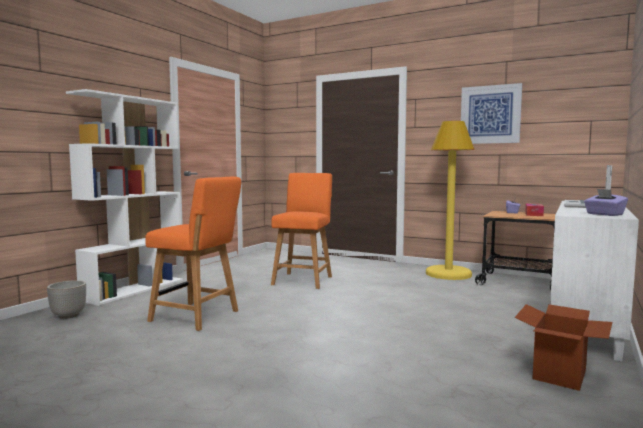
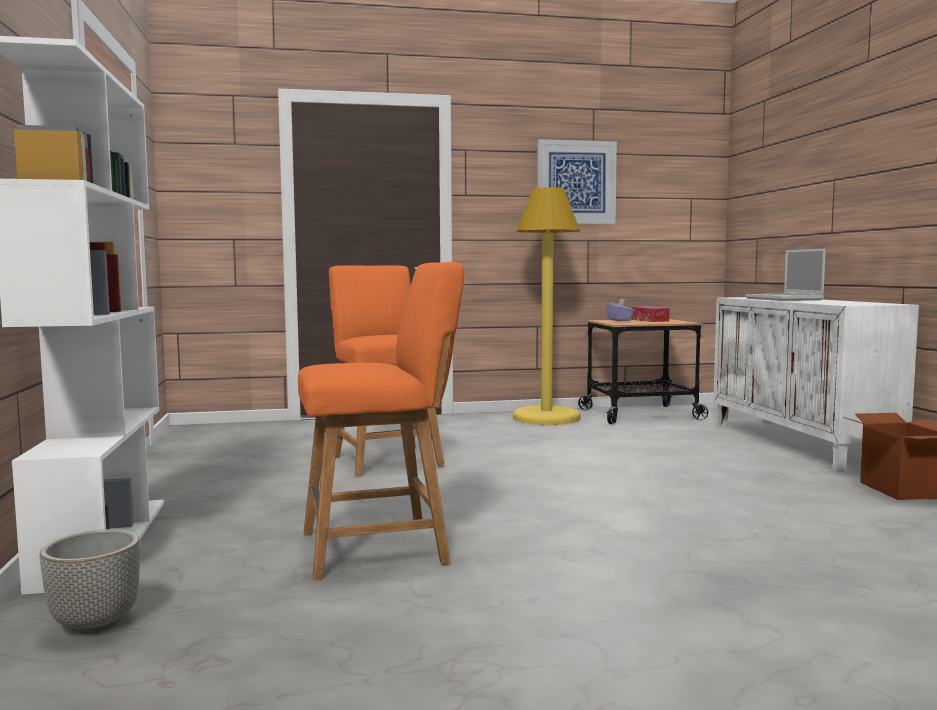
camera: 40 degrees left, 0 degrees up
purple tissue box [584,189,628,216] -> none

